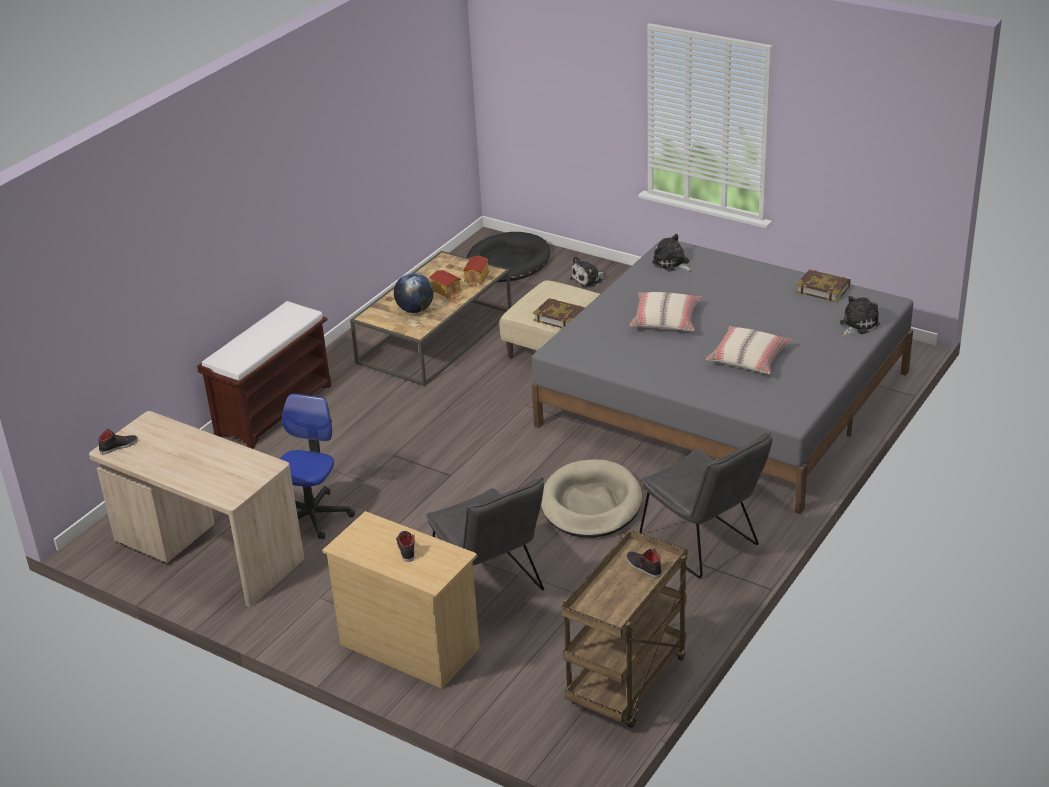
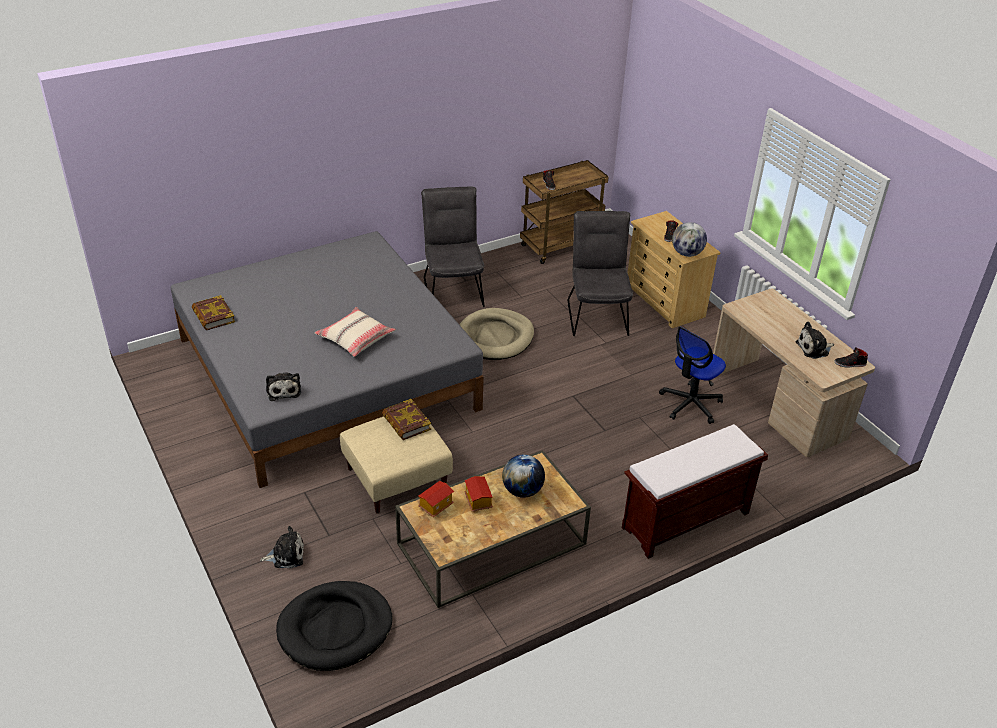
camera: 155 degrees left, 5 degrees up
beige pillow [706,326,792,374] -> none
plush toy [840,296,880,336] -> plush toy moved to [796,322,834,359]
none -> globe [672,222,707,257]

